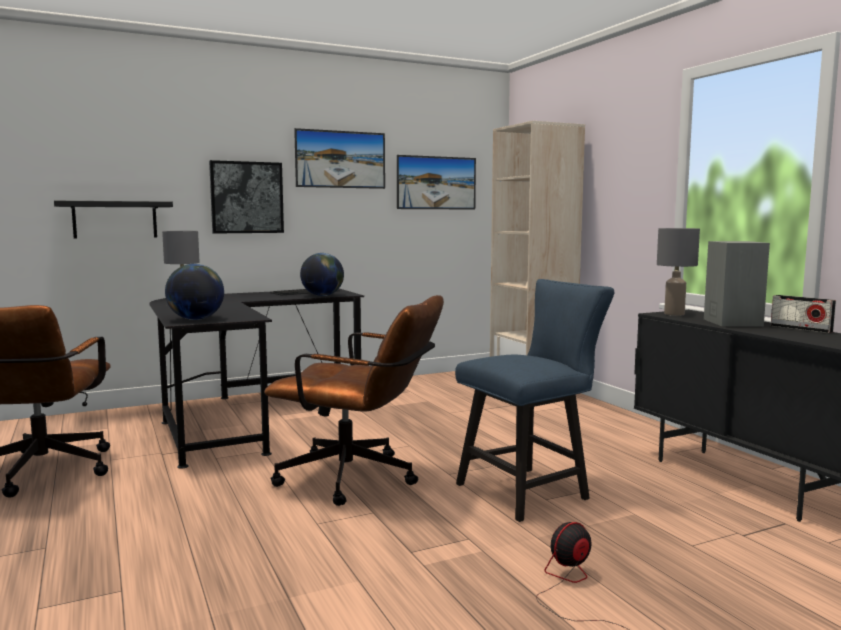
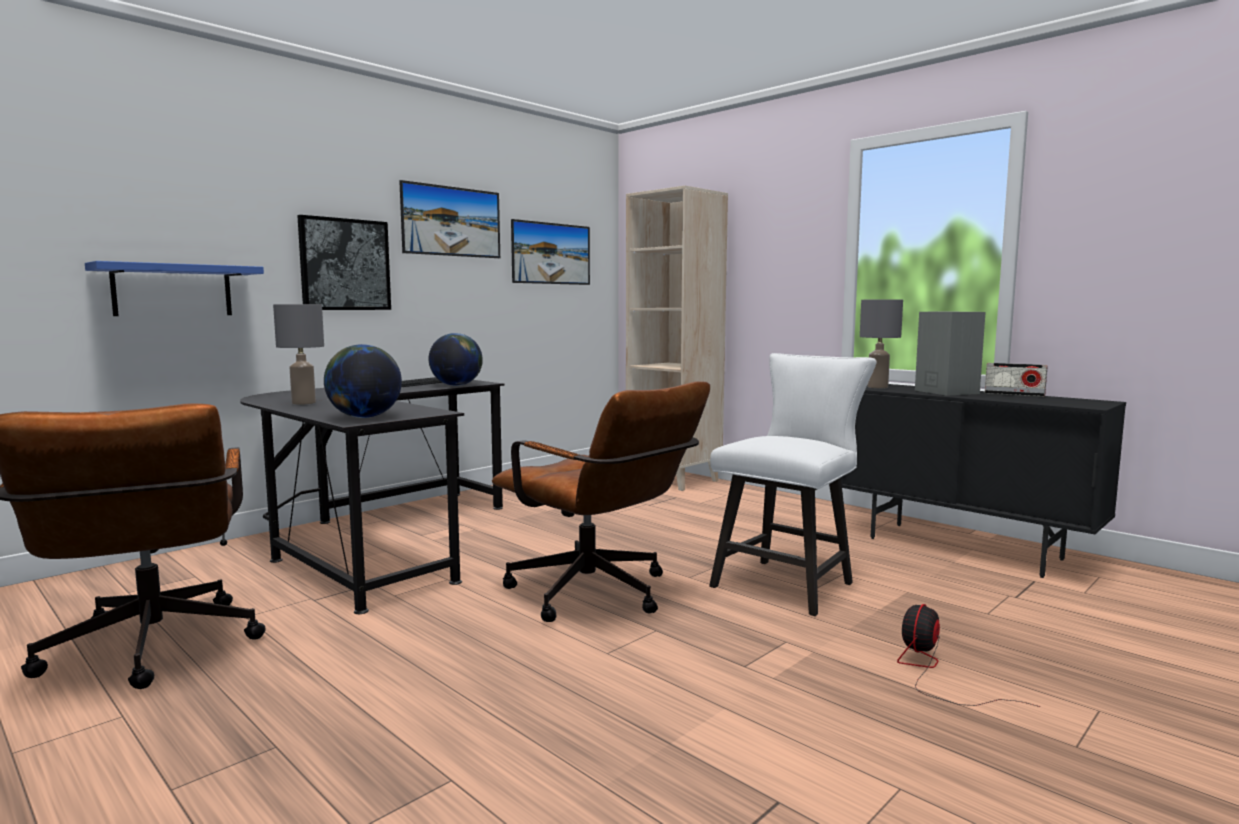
camera: 20 degrees left, 0 degrees up
black shelf [54,201,173,238] -> blue shelf [85,261,264,316]
brown office chair [264,295,444,506] -> brown office chair turned 45 degrees clockwise [492,381,710,622]
blue chair [455,279,614,522] -> white chair [709,353,877,616]

